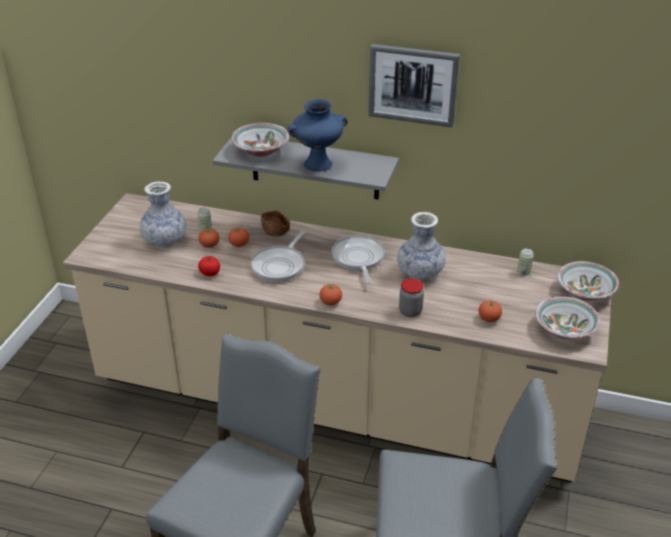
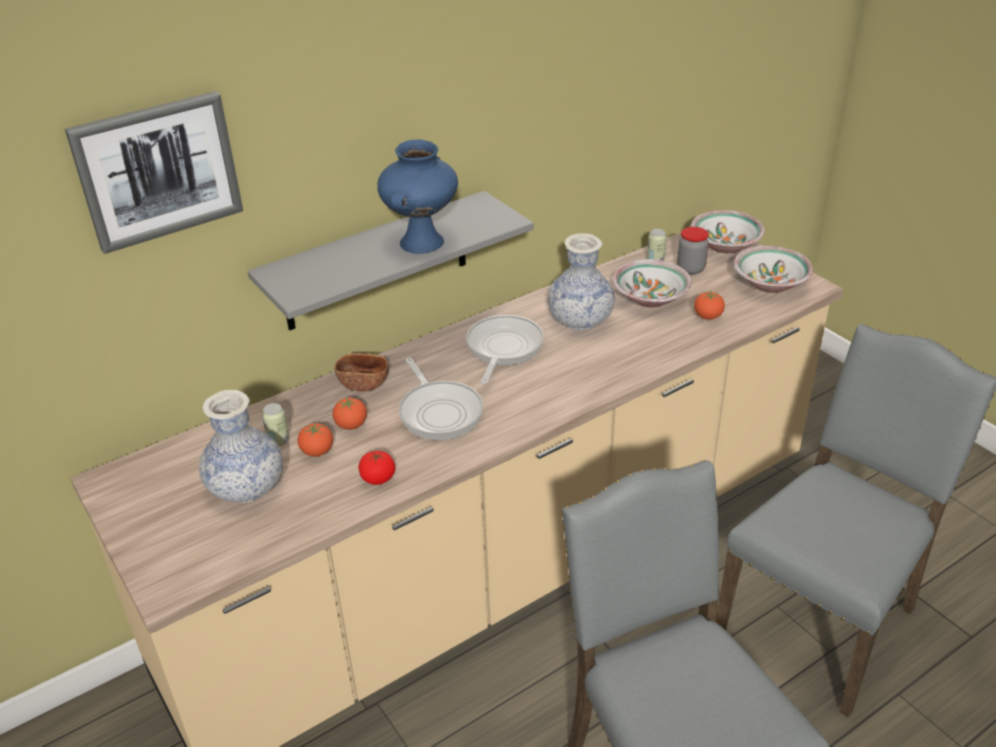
camera: 50 degrees left, 0 degrees up
bowl [231,123,290,157] -> bowl moved to [612,259,692,307]
tomato [320,284,342,305] -> none
frying pan [332,235,385,284] -> frying pan turned 75 degrees clockwise [466,315,544,384]
picture [369,44,460,128] -> picture moved to [65,91,243,254]
jar [399,279,424,317] -> jar moved to [677,227,709,275]

